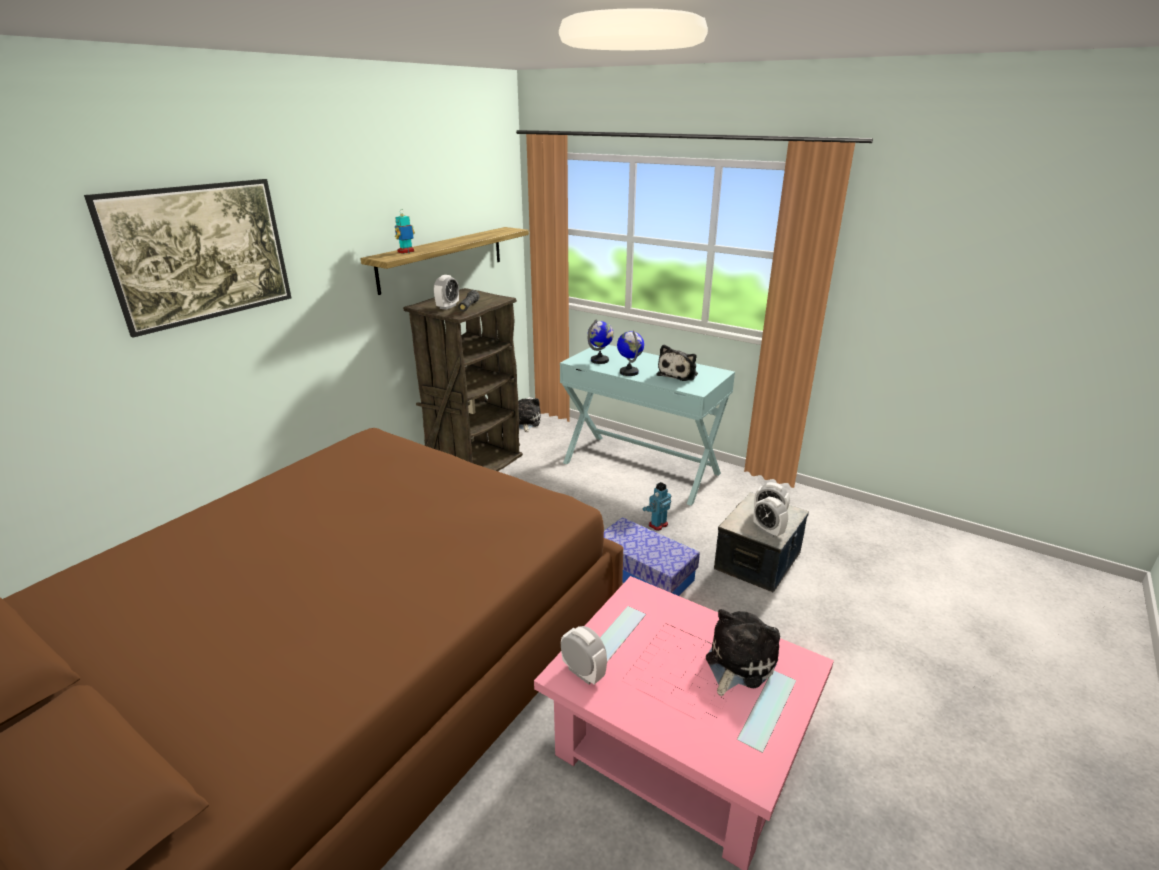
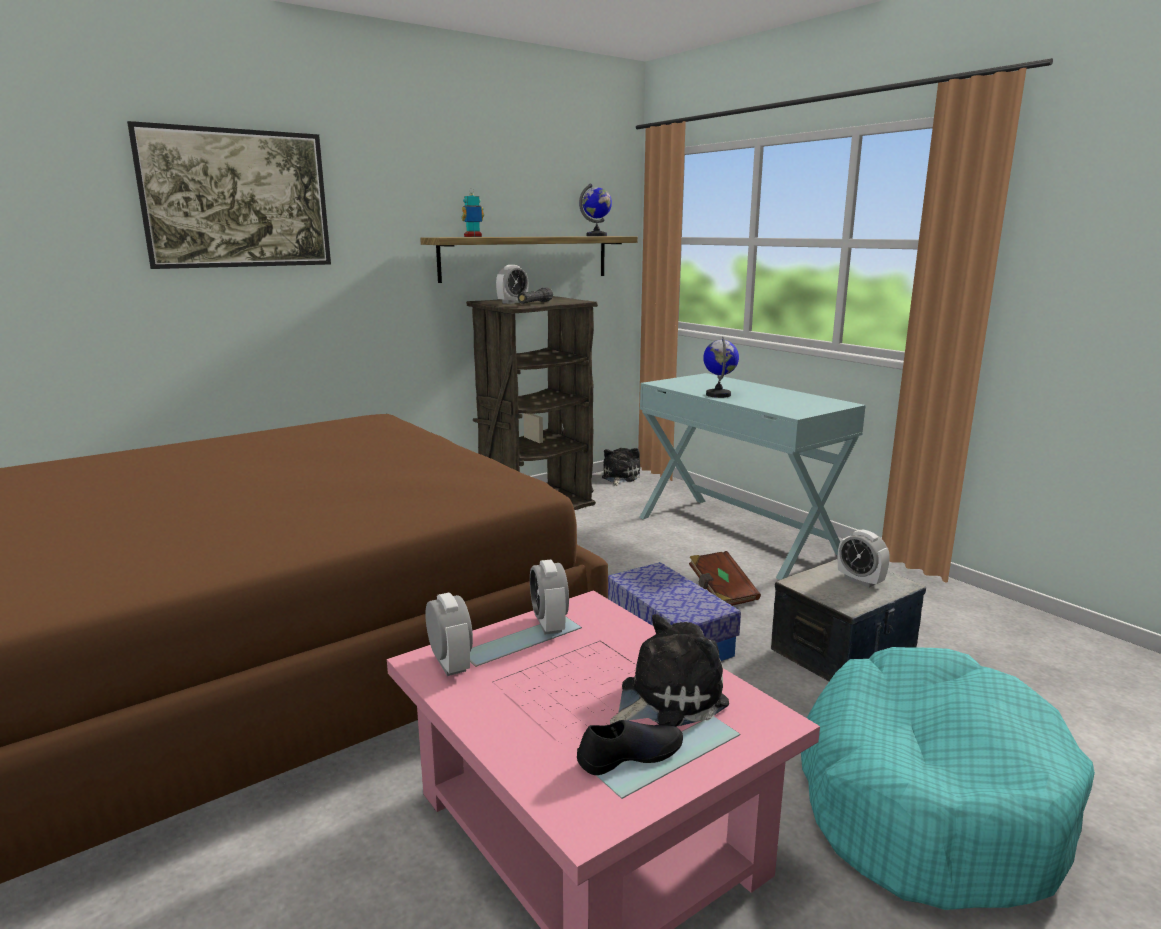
camera: 20 degrees right, 10 degrees down
globe [588,320,614,364] -> globe moved to [579,183,612,236]
toy robot [642,482,671,531] -> brown book [689,551,761,606]
plush toy [656,345,698,381] -> none
alarm clock [753,497,788,537] -> alarm clock moved to [530,560,569,635]
none -> black shoe [577,720,683,775]
none -> turquoise dog bed [801,647,1095,910]

